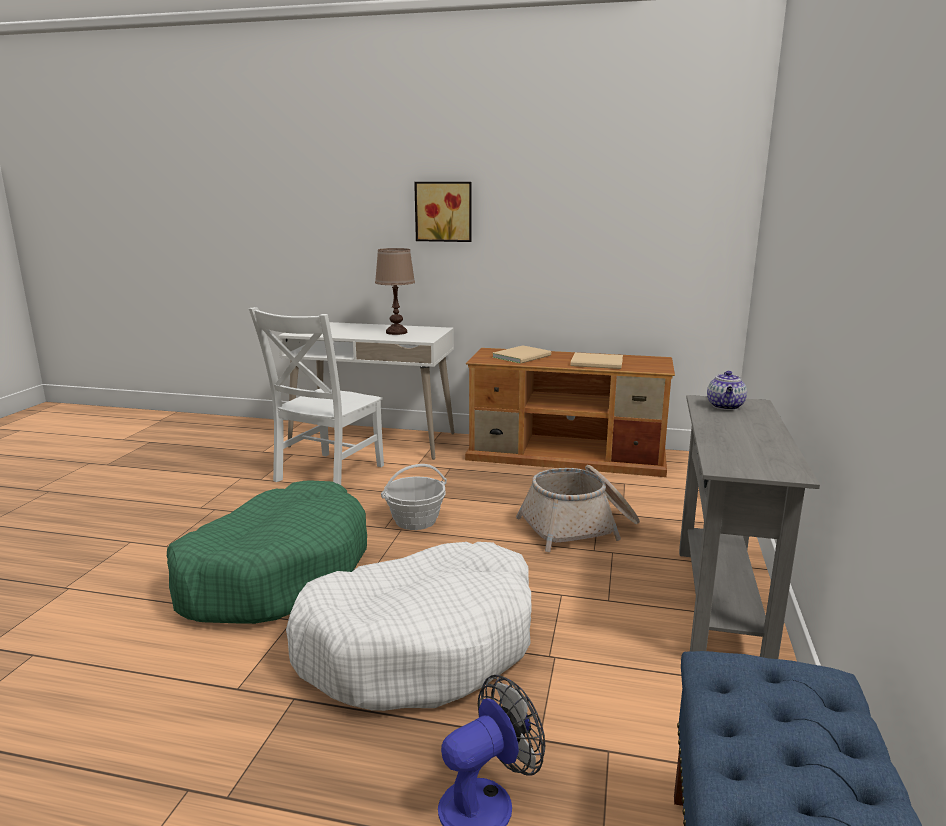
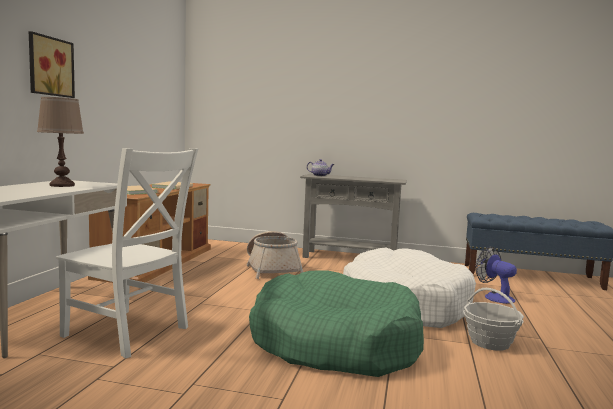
camera: 90 degrees left, 10 degrees down
basket [381,464,447,530] -> basket moved to [463,288,524,350]

